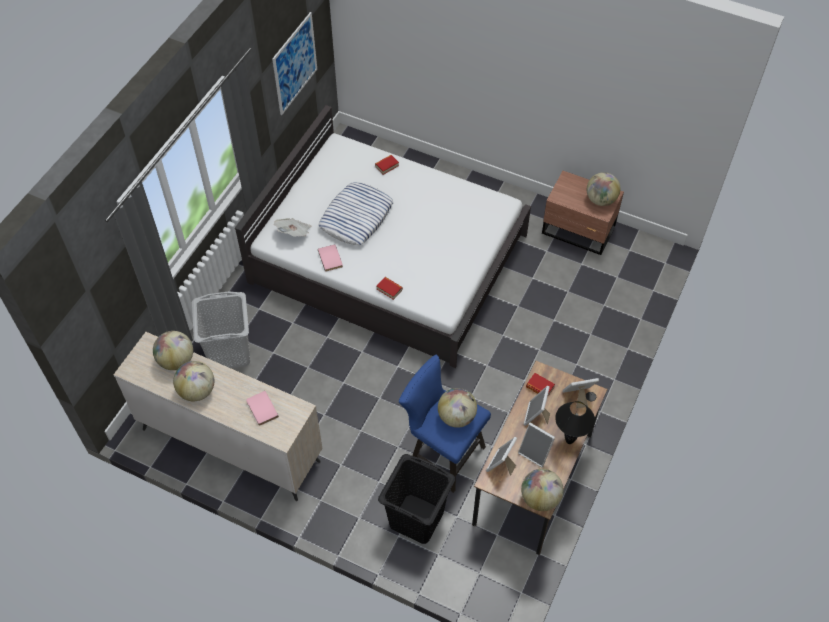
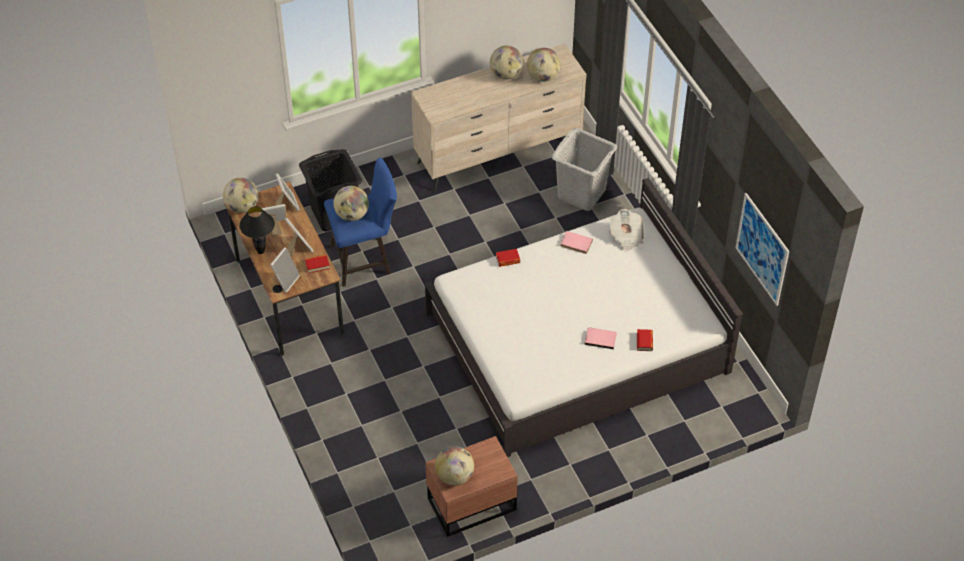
camera: 130 degrees right, 5 degrees down
pink book [246,391,279,426] -> pink book moved to [584,327,617,349]
pillow [318,182,393,245] -> none

